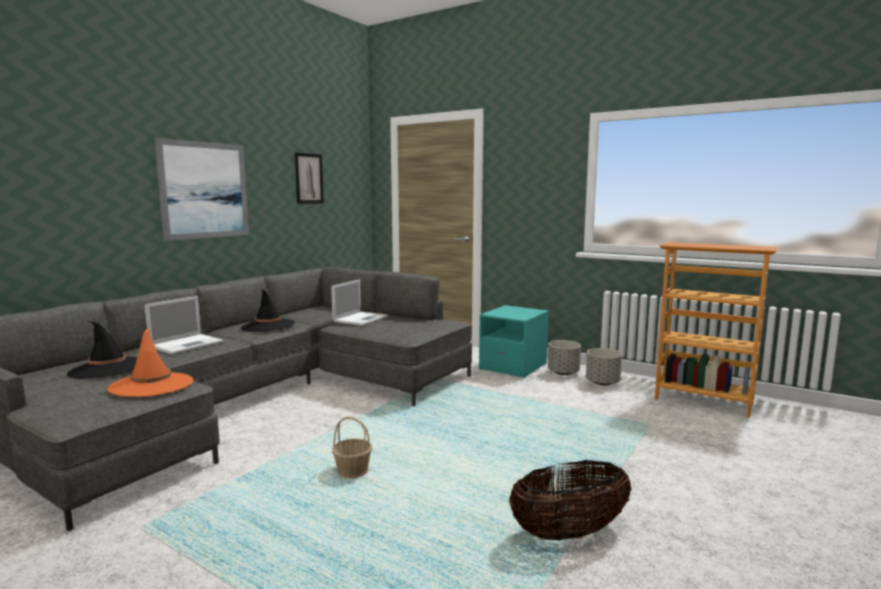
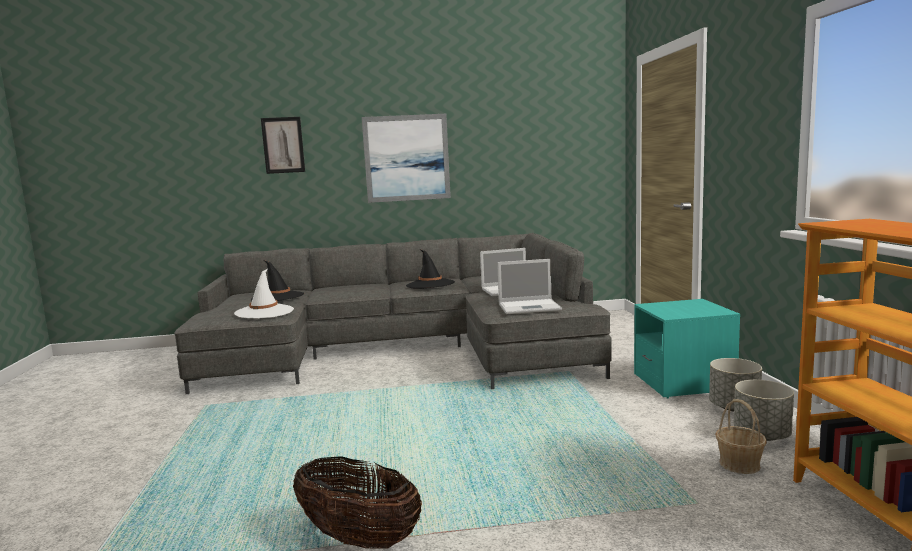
camera: 50 degrees right, 0 degrees up
orange hat [107,327,193,397] -> white hat [234,269,294,319]
laptop [145,296,224,355] -> laptop moved to [497,259,562,314]
picture [295,152,324,204] -> picture moved to [261,117,305,174]
basket [332,416,372,479] -> basket moved to [715,399,767,474]

